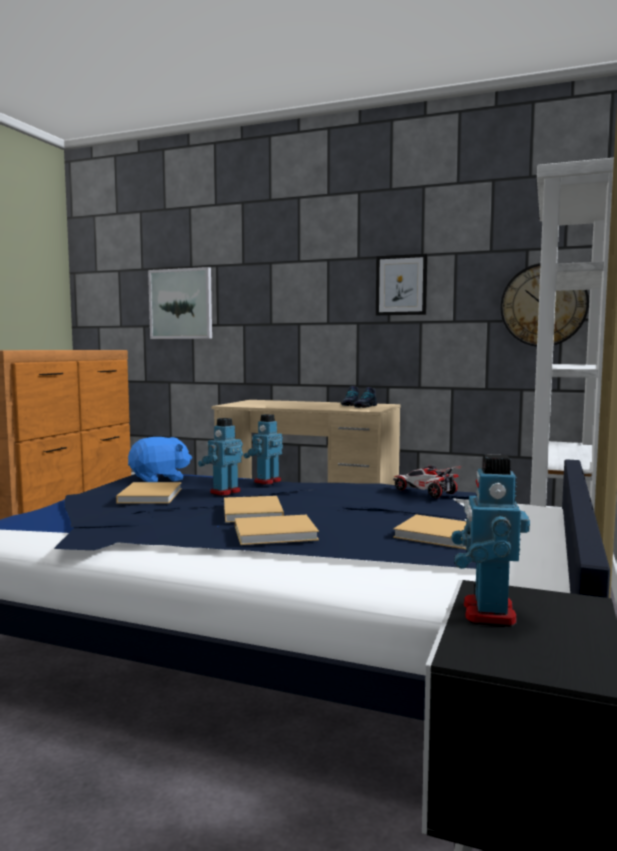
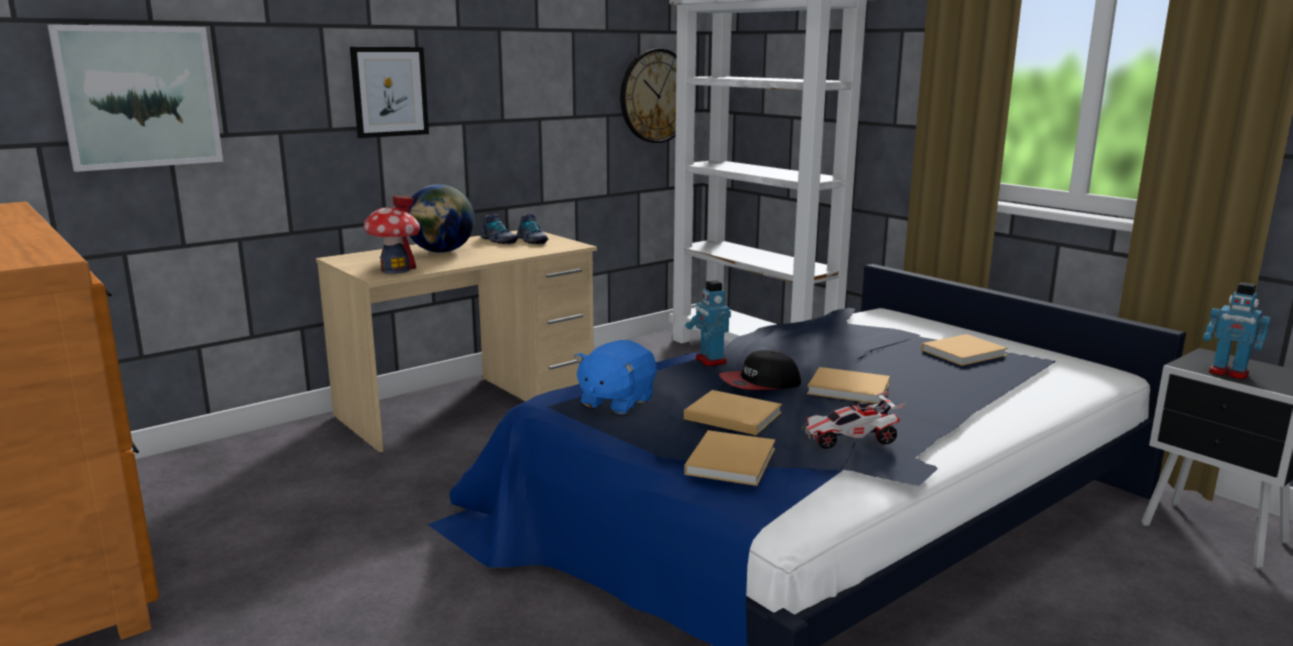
camera: 60 degrees left, 10 degrees up
blue plush toy [128,437,192,482] -> blue plush toy turned 150 degrees counterclockwise [574,340,657,415]
toy robot [198,418,243,496] -> cap [719,350,801,390]
beige book [235,515,319,545] -> beige book moved to [684,430,775,486]
picture [376,254,428,316] -> picture moved to [350,47,429,138]
toy car [393,465,462,498] -> toy car moved to [802,391,906,449]
none -> toy house [364,196,420,274]
none -> globe [409,184,475,253]

